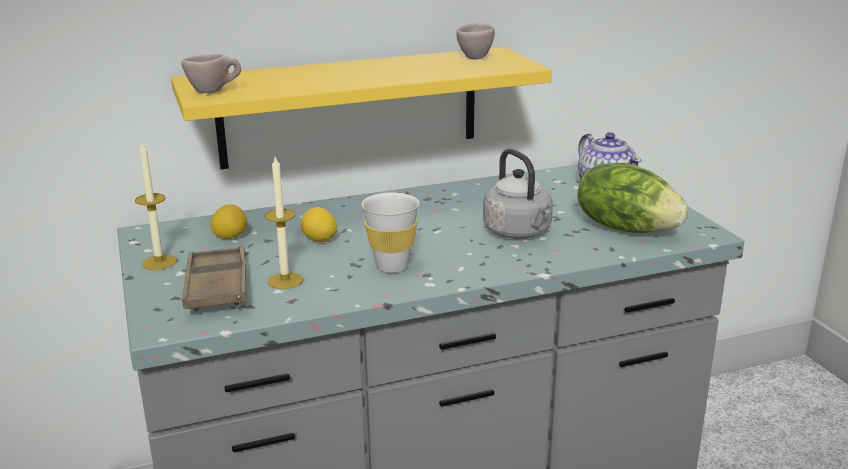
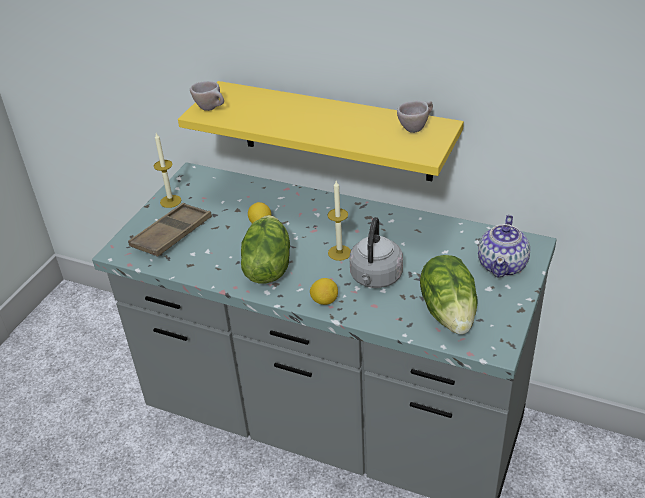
camera: 45 degrees right, 15 degrees up
lemon [210,204,247,239] -> lemon moved to [310,278,338,305]
candle [264,157,303,289] -> candle moved to [327,181,351,261]
white cup [361,193,419,273] -> lettuce [241,215,290,284]

